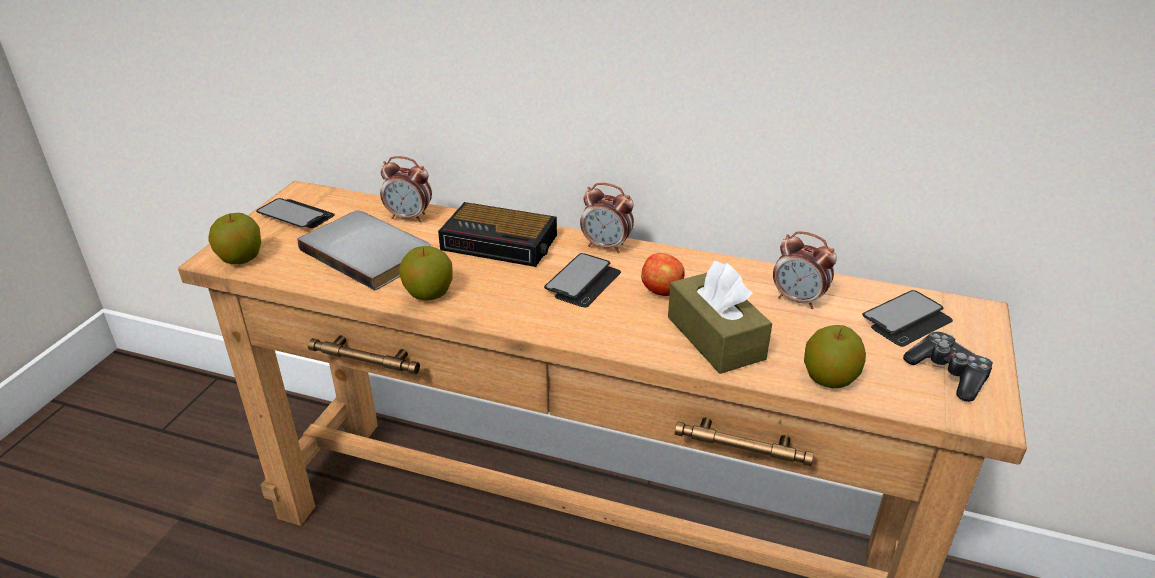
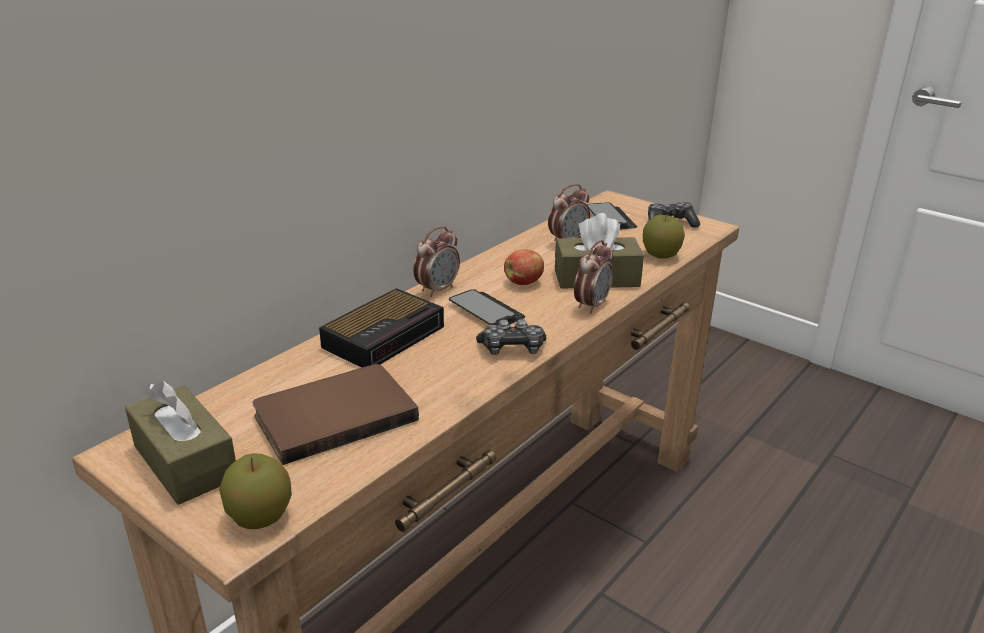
camera: 70 degrees left, 5 degrees down
phone [256,198,335,228] -> brown tissue box [125,380,236,505]
grey book [297,211,431,290] -> brown book [252,364,419,465]
alarm clock [380,156,432,222] -> alarm clock moved to [574,240,613,313]
apple [399,246,453,301] -> none
none -> game controller [476,319,546,355]

